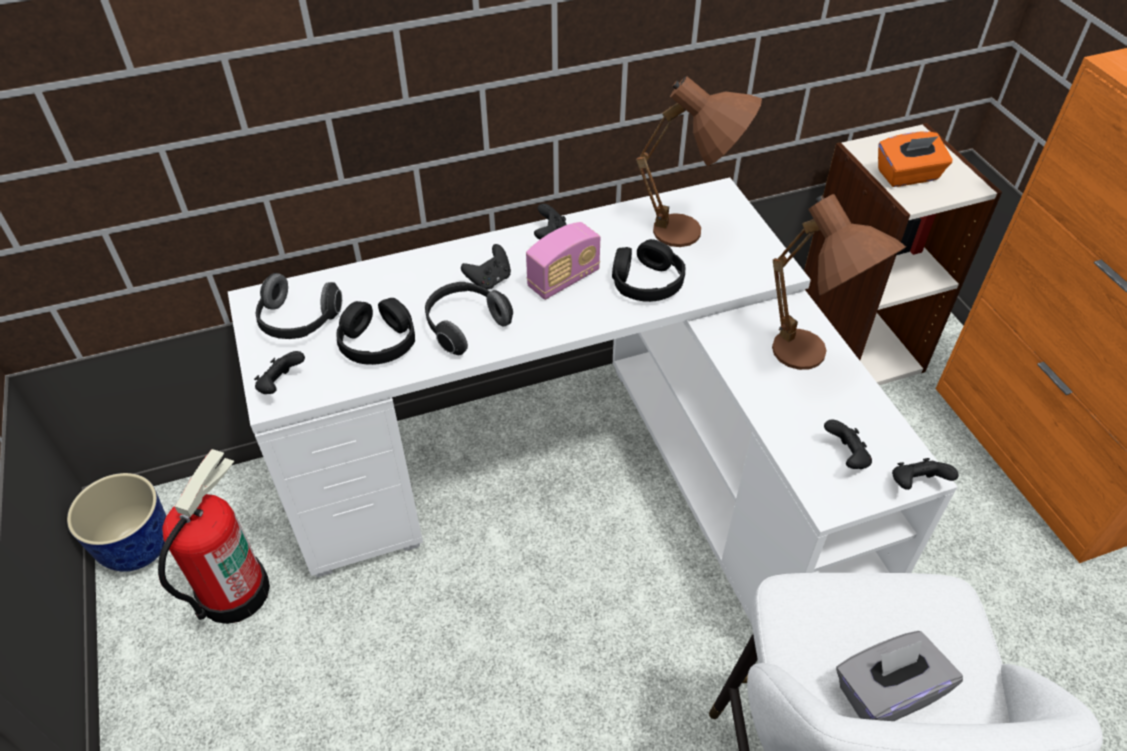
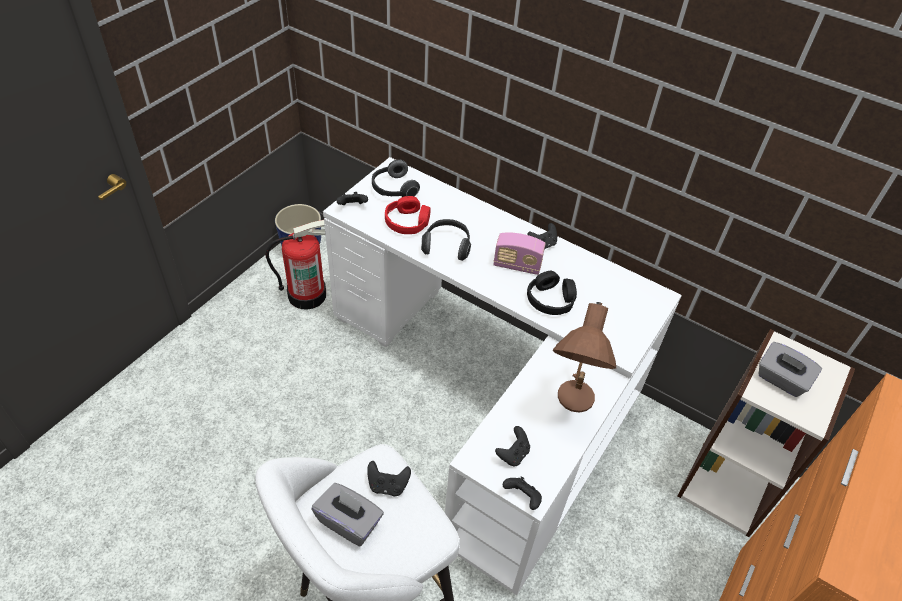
camera: 50 degrees right, 0 degrees up
black headphones [336,298,415,365] -> red headphones [385,196,431,234]
black game controller [461,244,511,290] -> black game controller moved to [367,461,411,496]
brown table lamp [636,76,762,247] -> none
orange tissue box [878,131,953,187] -> grey tissue box [758,342,822,397]

